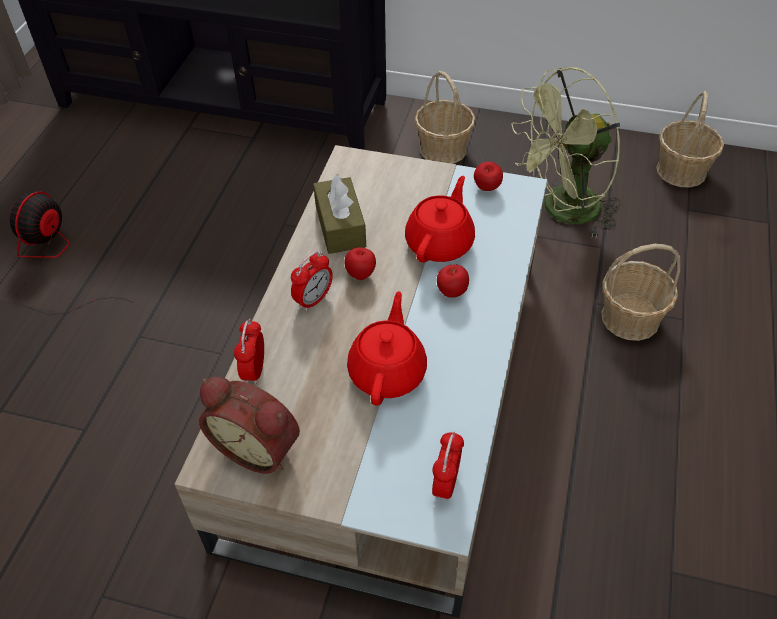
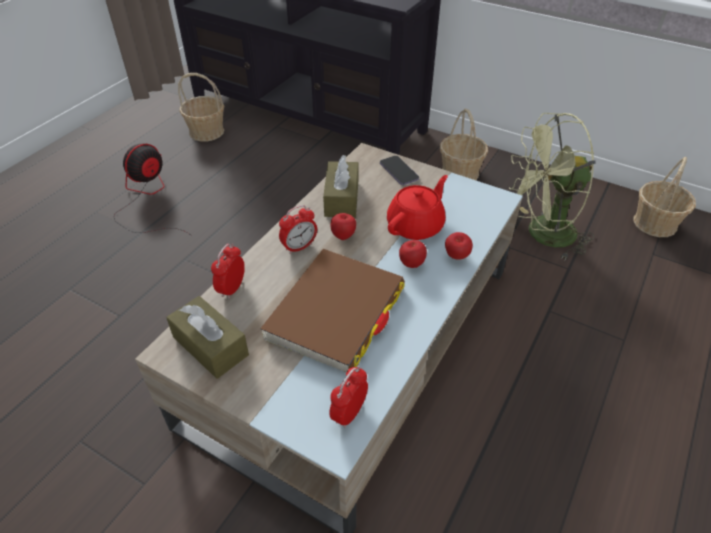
camera: 15 degrees right, 5 degrees down
alarm clock [199,377,300,474] -> brown tissue box [166,296,249,379]
red teapot [347,291,427,405] -> brown book [260,249,405,372]
apple [474,162,503,191] -> apple moved to [445,232,473,260]
basket [601,244,680,341] -> basket moved to [178,73,224,142]
none -> phone [380,156,419,185]

